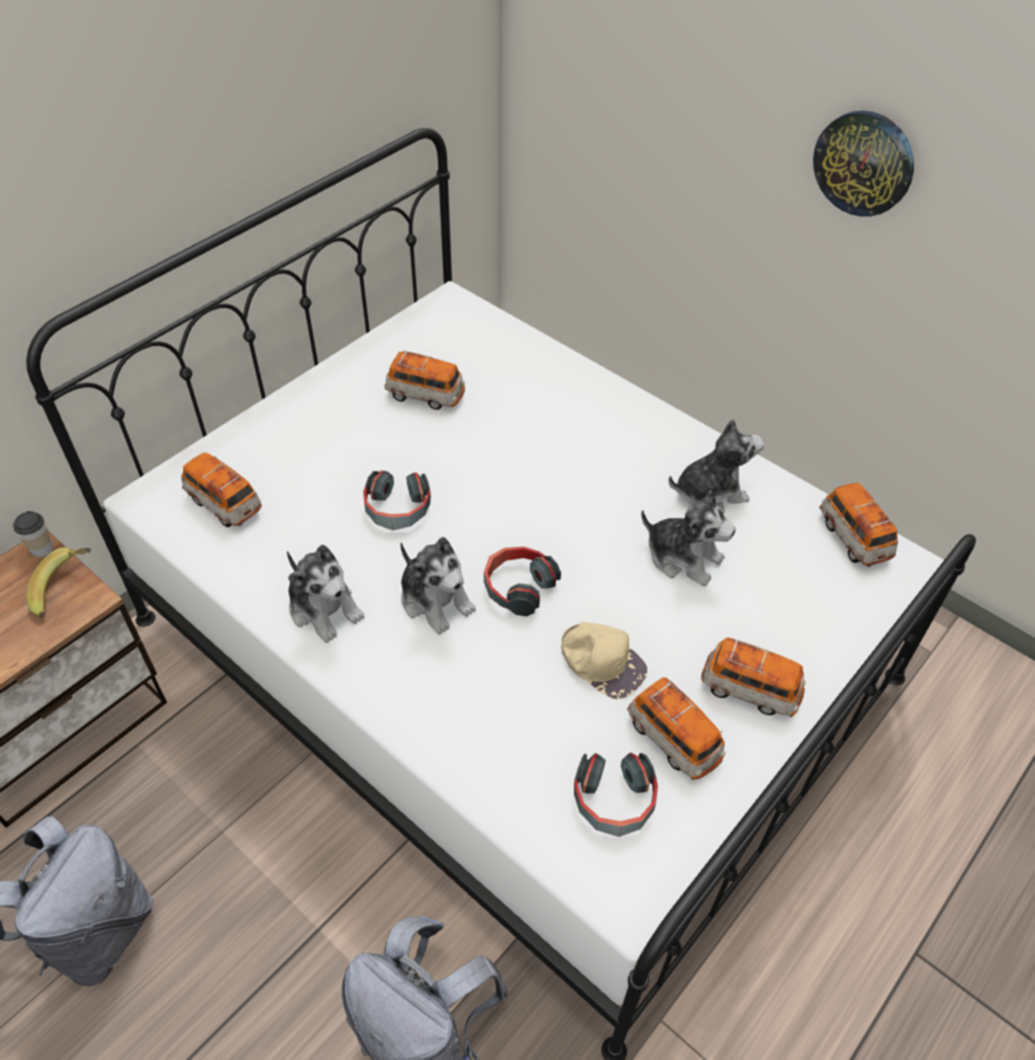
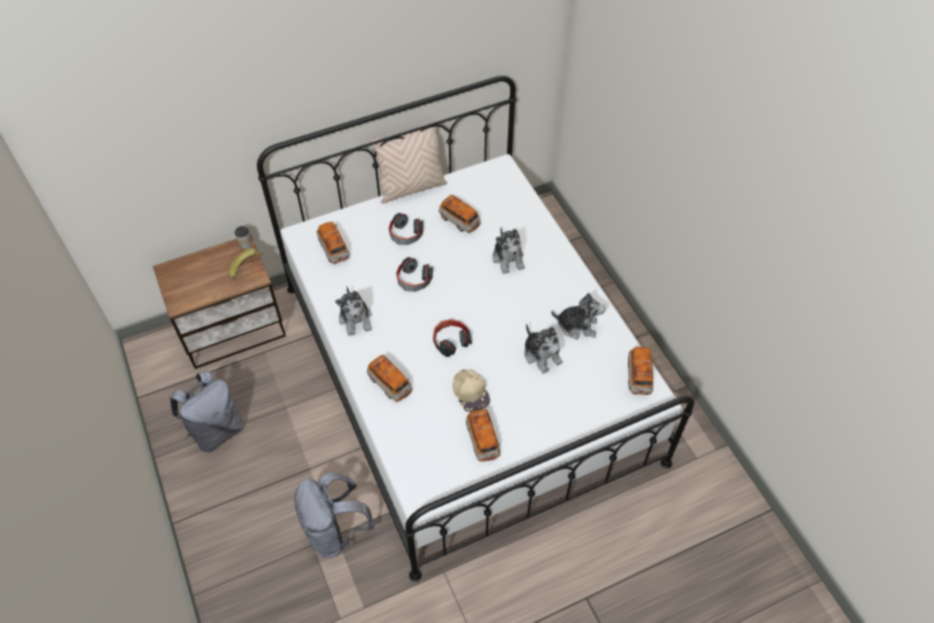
camera: 25 degrees right, 5 degrees up
plush toy [400,537,476,635] -> plush toy moved to [492,227,525,274]
headphones [574,753,658,837] -> headphones moved to [389,213,423,245]
toy car [701,638,806,717] -> toy car moved to [367,355,412,402]
wall clock [813,111,914,217] -> none
none -> beige pillow [370,127,447,204]

